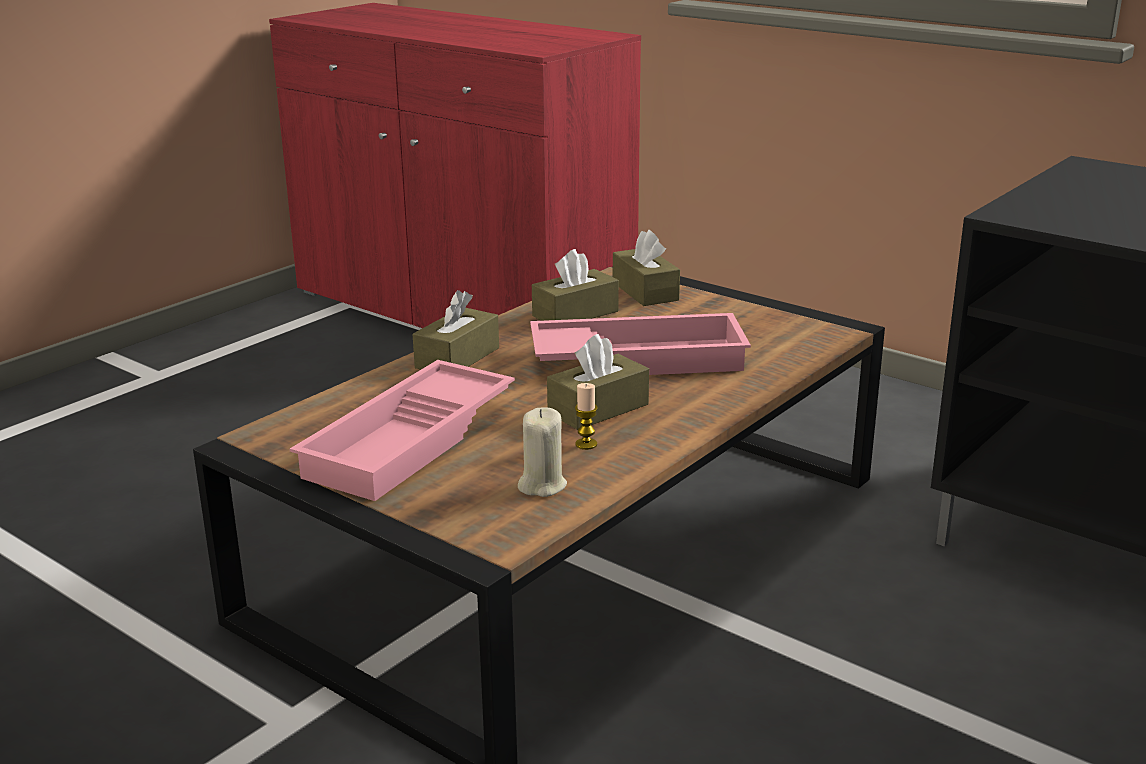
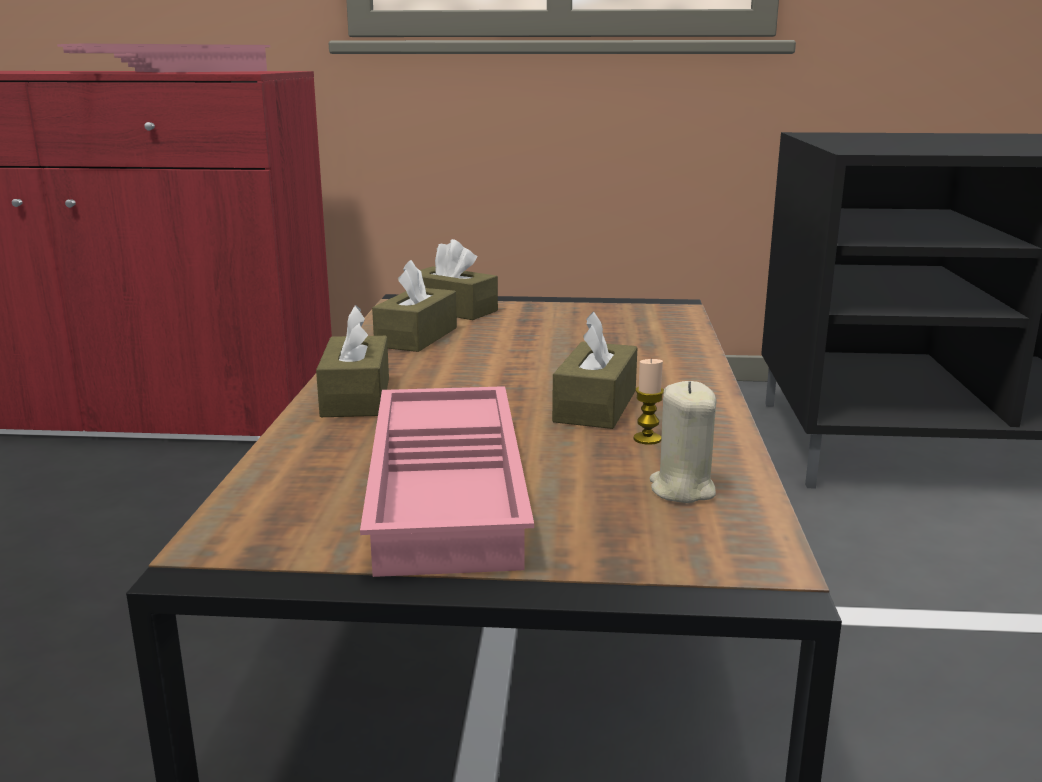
camera: 35 degrees left, 5 degrees down
pink tray [530,313,751,375] -> pink tray moved to [57,44,270,72]

